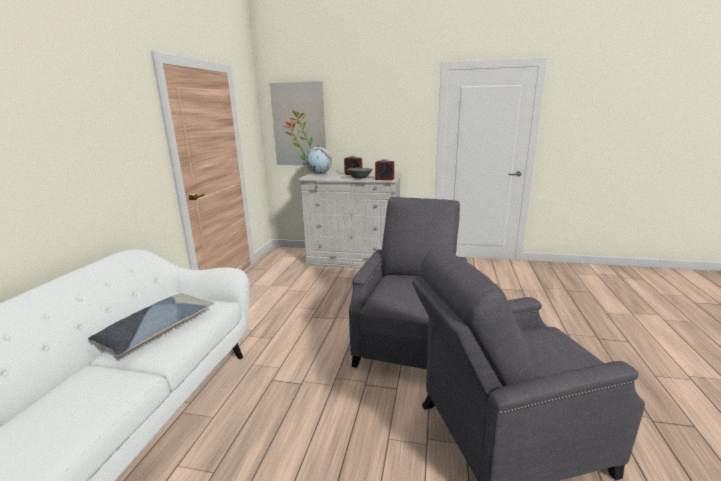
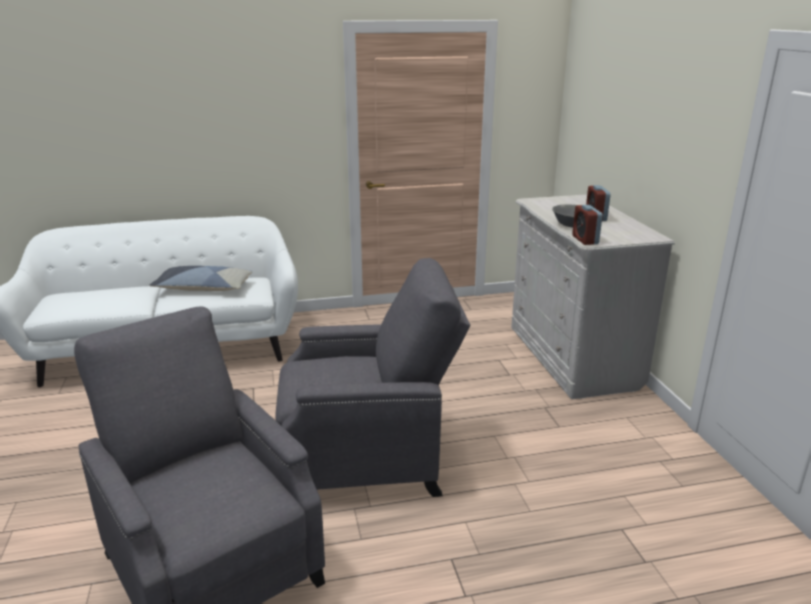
camera: 65 degrees right, 5 degrees up
picture [270,81,326,165] -> none
globe [305,147,332,174] -> none

